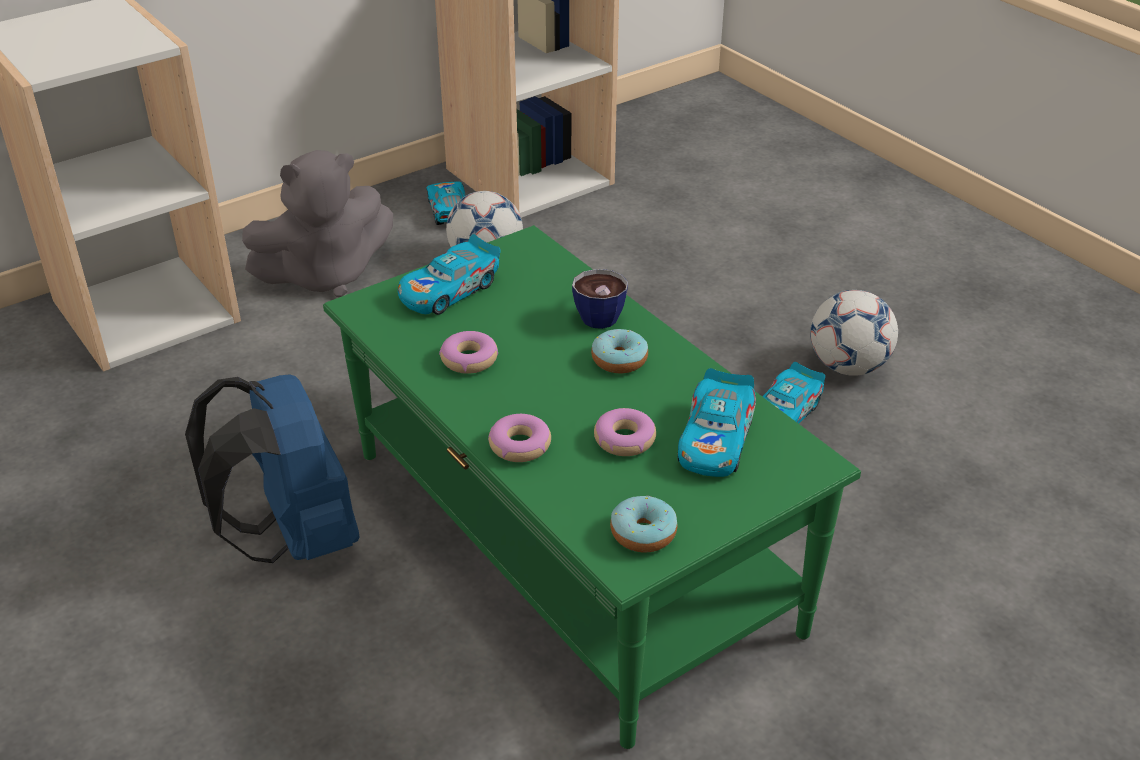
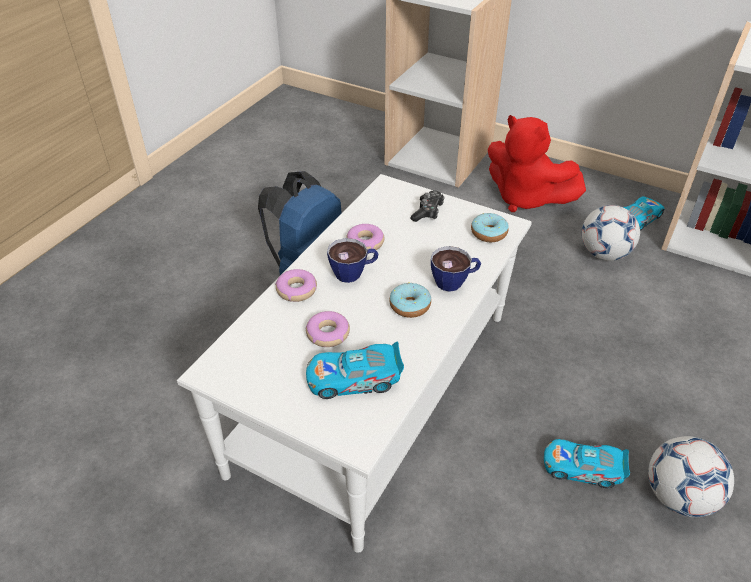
camera: 65 degrees right, 5 degrees up
grey plush toy [242,150,393,297] -> red plush toy [488,115,586,212]
green coffee table [323,225,861,749] -> white coffee table [177,174,532,553]
toy car [398,234,501,315] -> game controller [411,190,444,222]
donut [610,495,678,553] -> donut moved to [471,213,509,242]
none -> cup [327,238,378,283]

